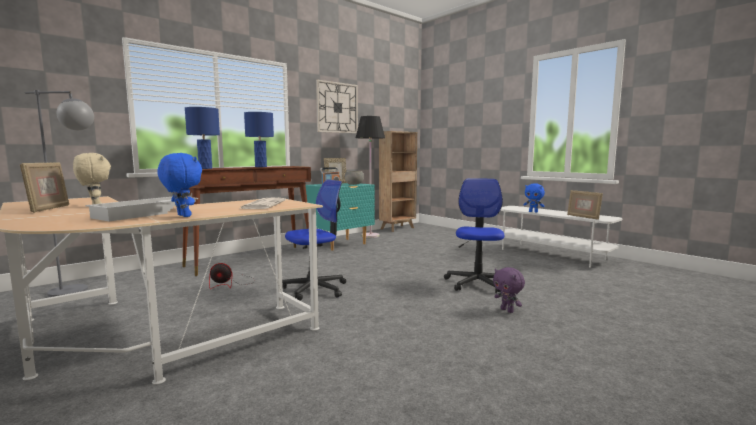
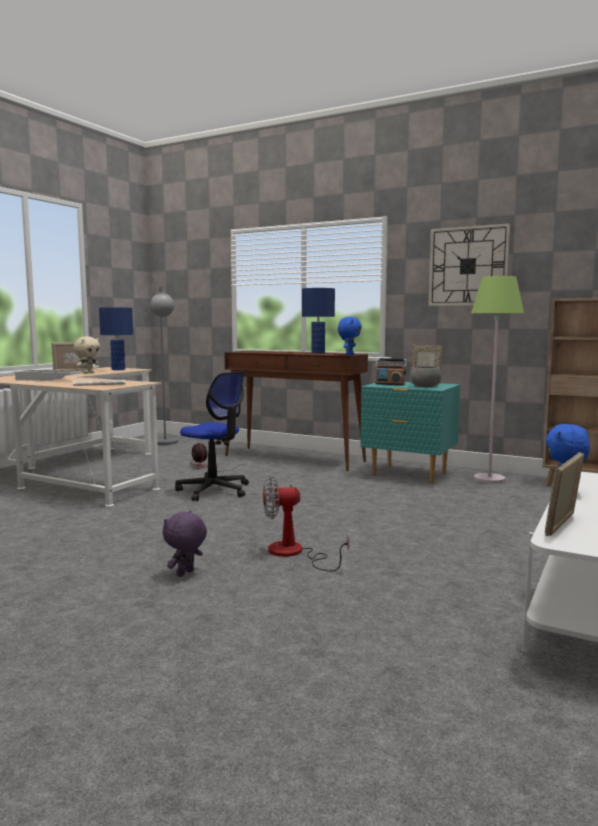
camera: 70 degrees right, 0 degrees up
blue plush toy [157,153,202,217] -> blue plush toy moved to [338,317,362,355]
blue table lamp [185,107,220,169] -> blue table lamp moved to [99,307,133,370]
black floor lamp [356,116,385,238] -> green floor lamp [471,276,524,483]
office chair [444,178,505,293] -> fan [263,476,349,572]

